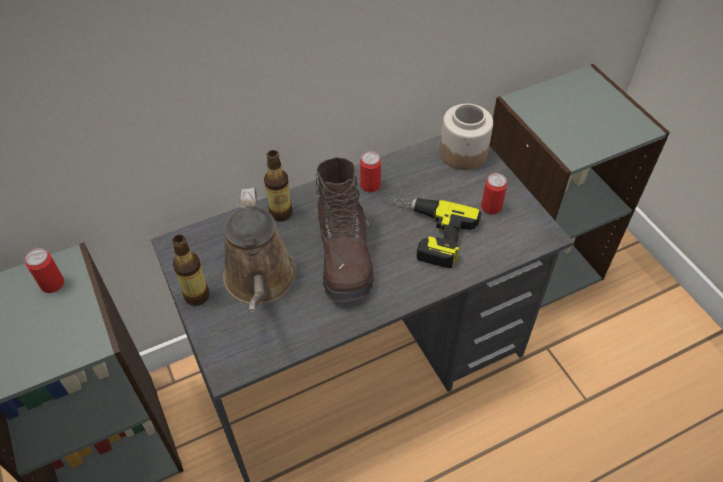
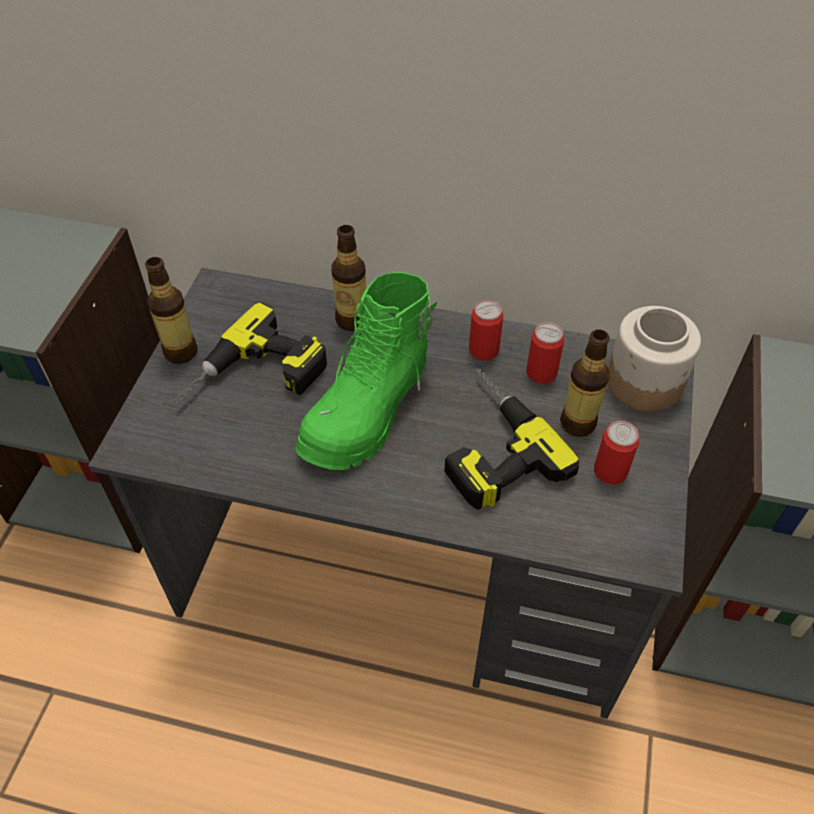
camera: 40 degrees right, 0 degrees up
can [25,248,64,293] -> can moved to [526,322,564,384]
brown watering can [223,188,297,313] -> power drill [173,303,327,404]
brown boot [315,157,374,302] -> green boot [295,272,437,470]
none -> bottle [560,329,610,437]

